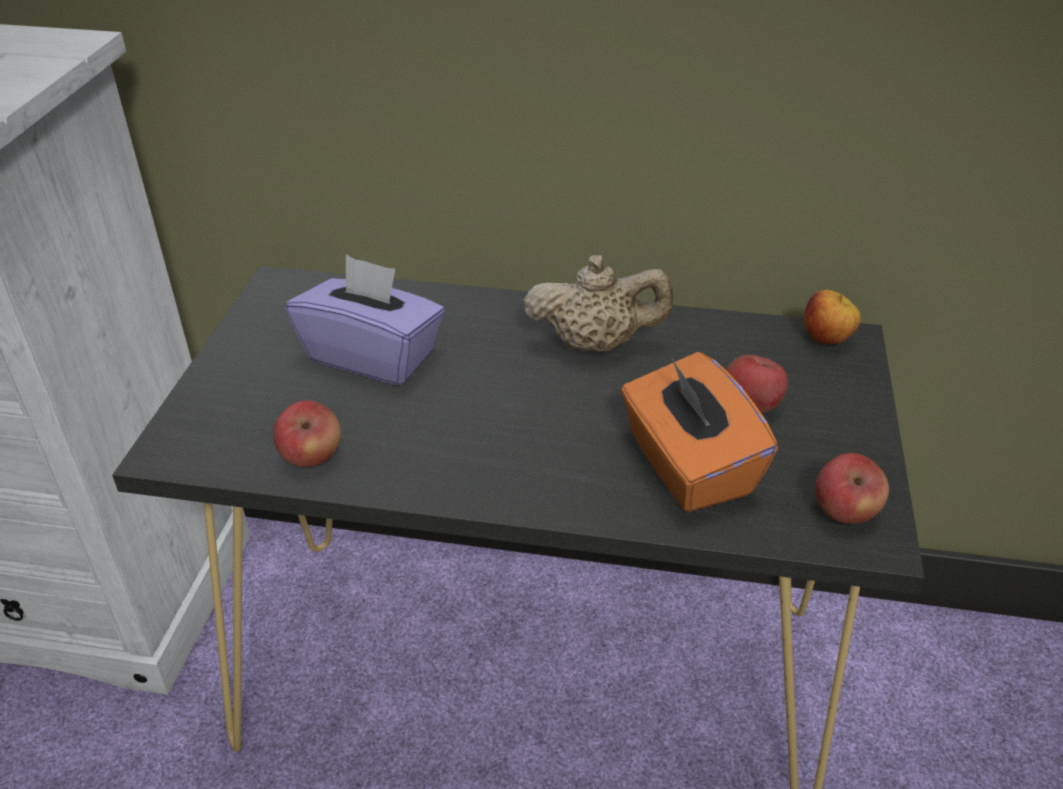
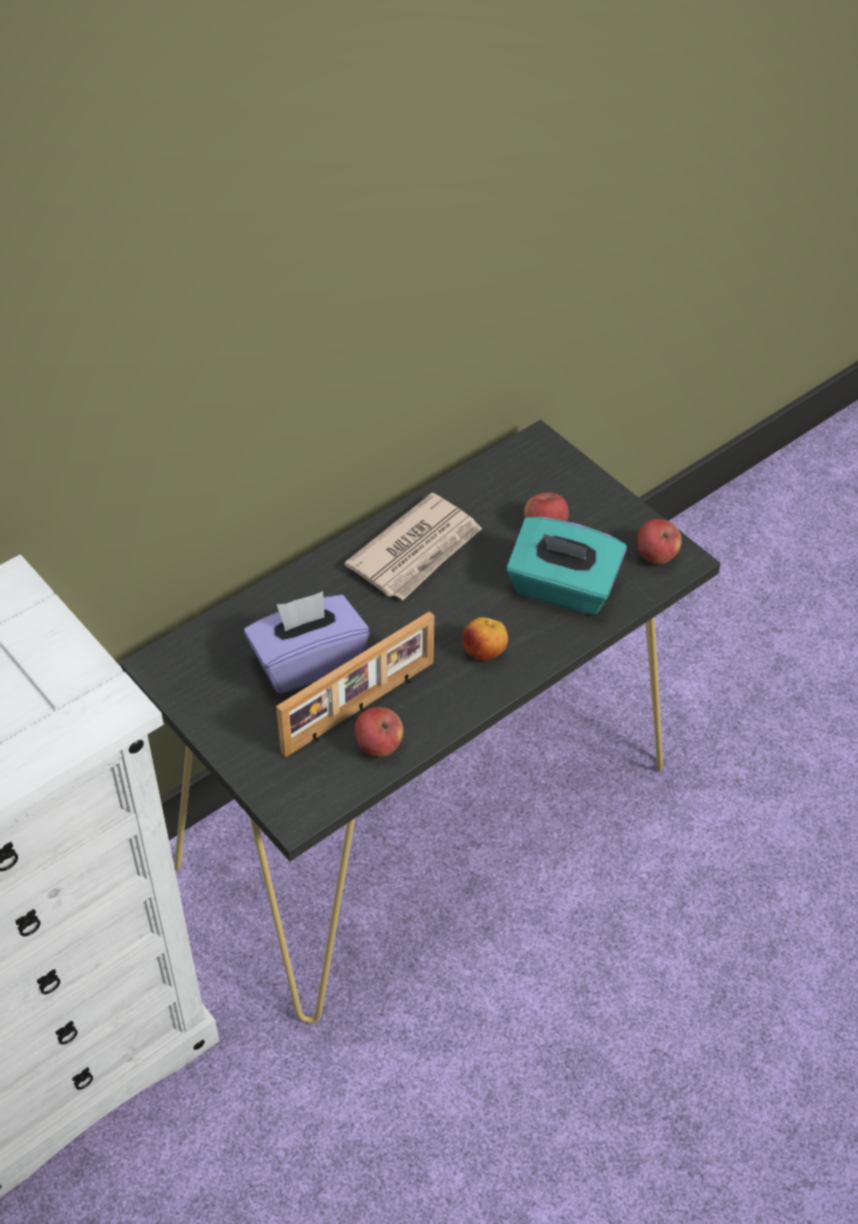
camera: 50 degrees left, 10 degrees up
beige teapot [523,255,673,352] -> newspaper [344,493,482,600]
orange tissue box [621,352,778,512] -> turquoise tissue box [506,517,626,615]
apple [804,290,861,345] -> apple moved to [463,617,508,661]
none -> picture frame [276,611,435,758]

